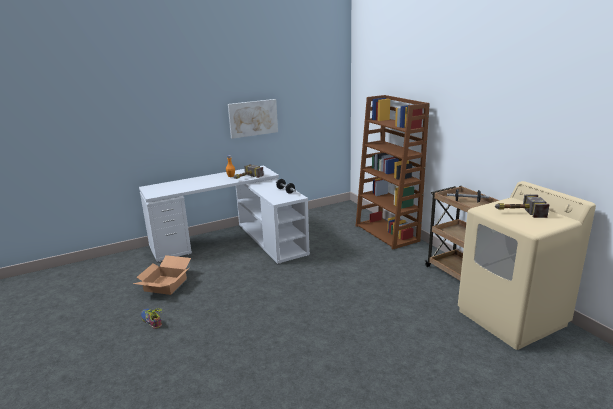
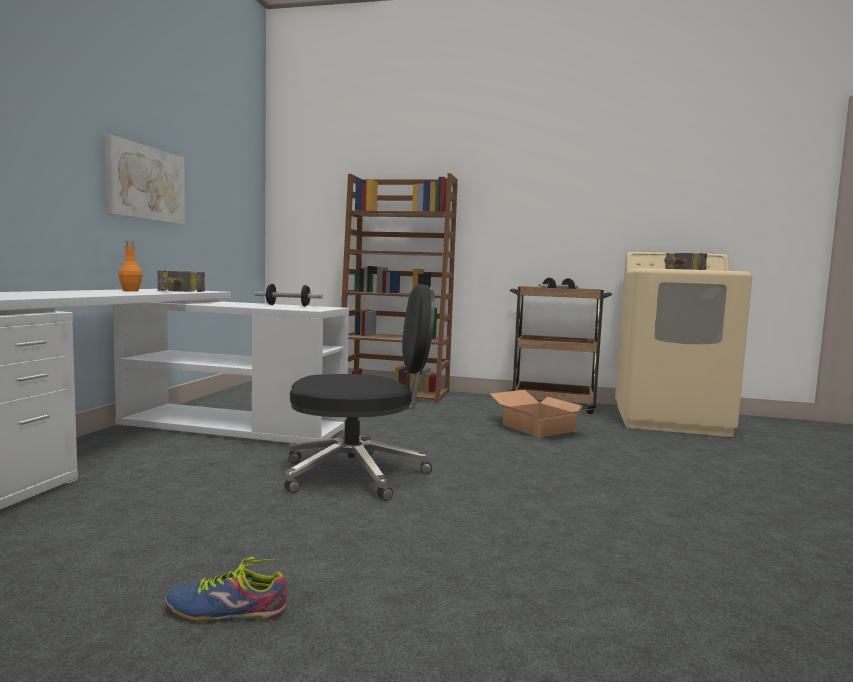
camera: 50 degrees left, 15 degrees down
cardboard box [133,255,191,295] -> cardboard box moved to [490,390,596,438]
none -> black office chair [284,284,435,501]

